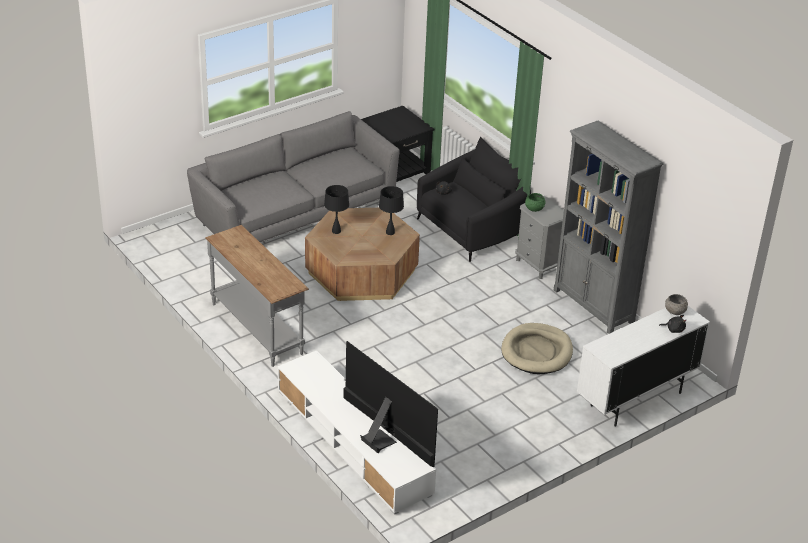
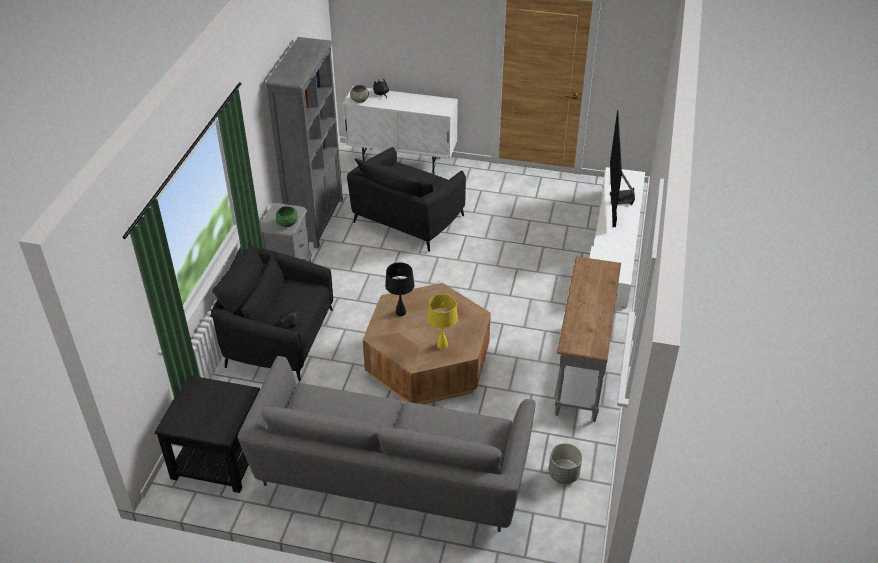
camera: 130 degrees left, 5 degrees up
black table lamp [324,185,349,234] -> yellow table lamp [427,294,458,349]
beige dog bed [501,323,573,374] -> black armchair [347,147,466,252]
none -> grey planter [549,443,582,484]

